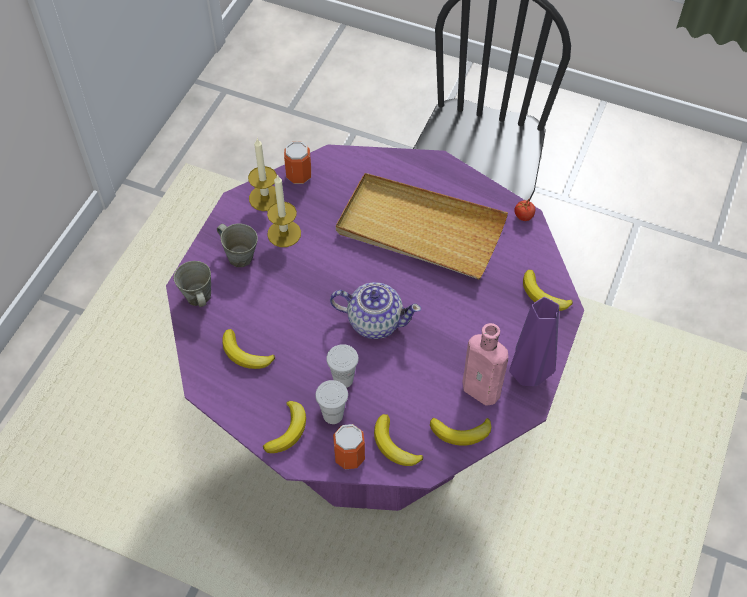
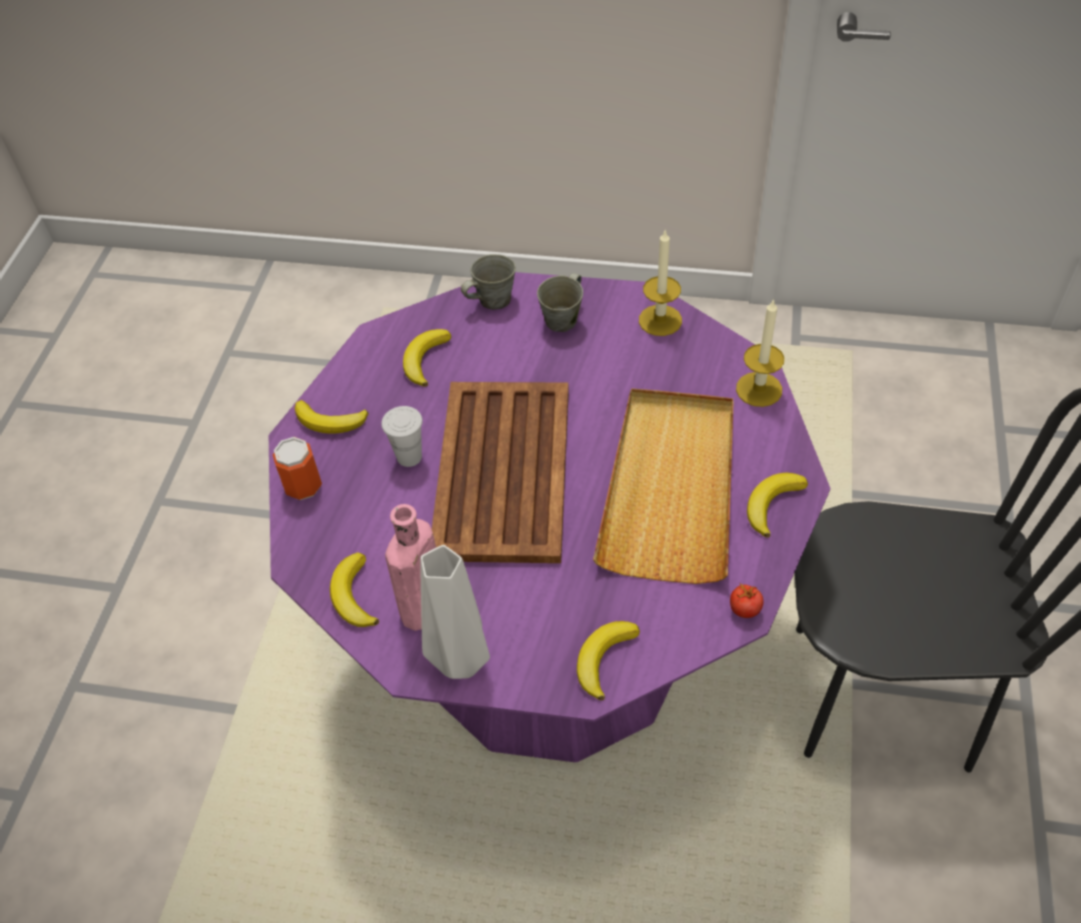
camera: 80 degrees right, 5 degrees down
candle [267,174,301,247] -> candle moved to [736,298,784,407]
can [284,141,311,184] -> none
white cup [315,380,348,424] -> none
teapot [330,282,421,339] -> brown tray [432,382,569,563]
banana [374,414,423,466] -> banana moved to [747,473,808,538]
purple vase [509,297,559,386] -> grey vase [420,545,490,679]

